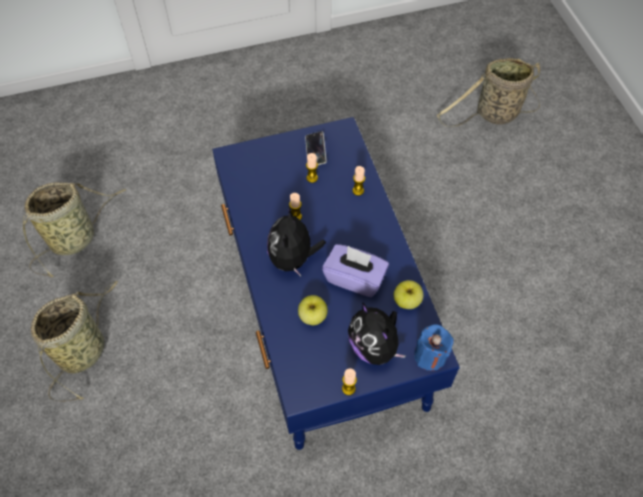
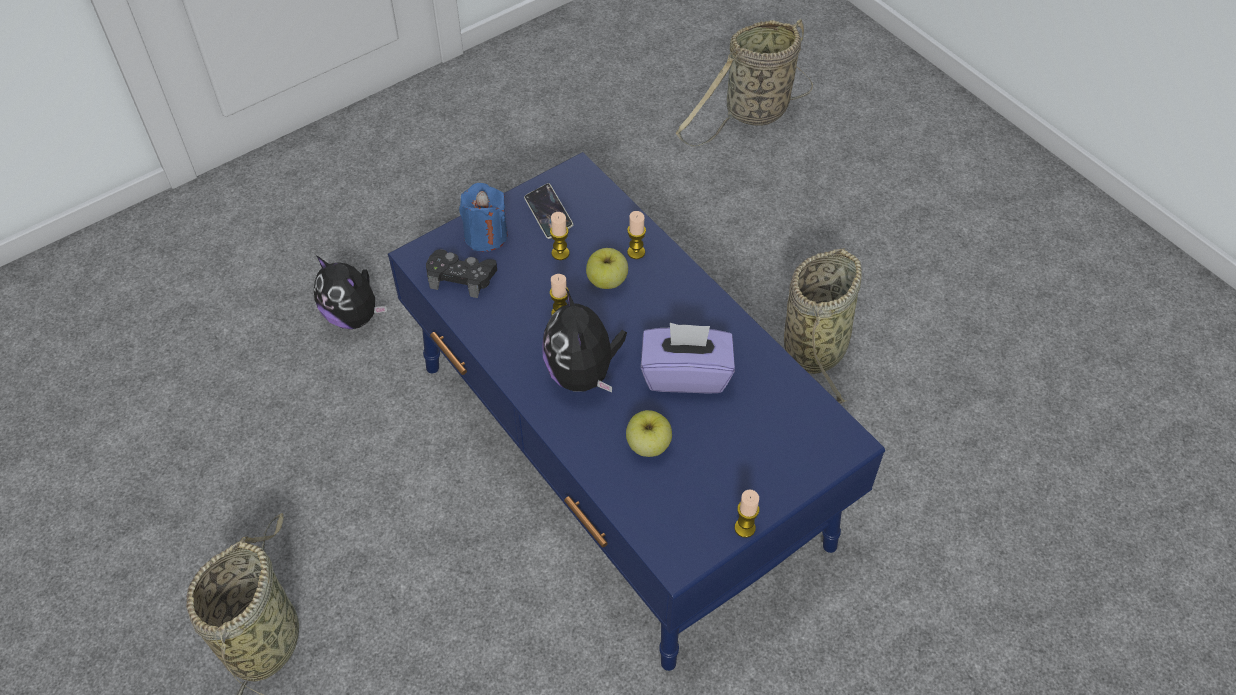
camera: 20 degrees left, 5 degrees down
basket [23,182,126,277] -> basket moved to [784,248,862,403]
plush toy [348,302,406,365] -> plush toy moved to [314,256,387,329]
apple [393,280,423,309] -> apple moved to [586,248,628,289]
blue candle [414,324,454,371] -> blue candle moved to [459,183,507,251]
none -> black game controller [426,249,497,298]

